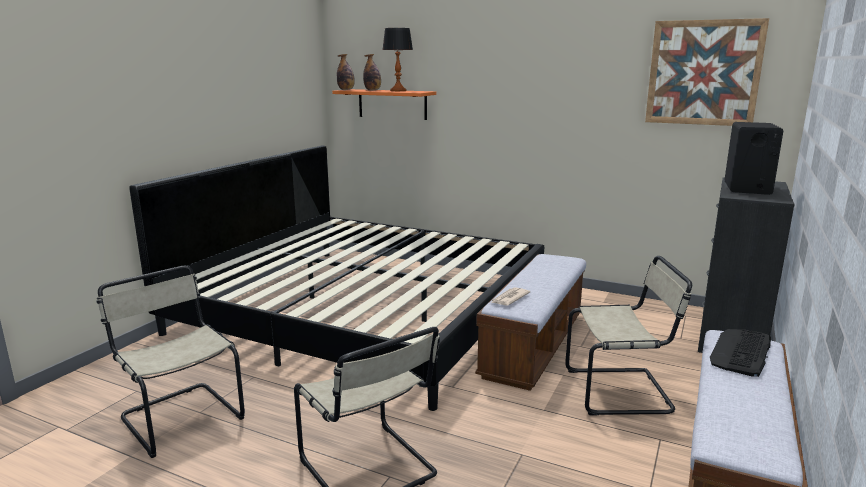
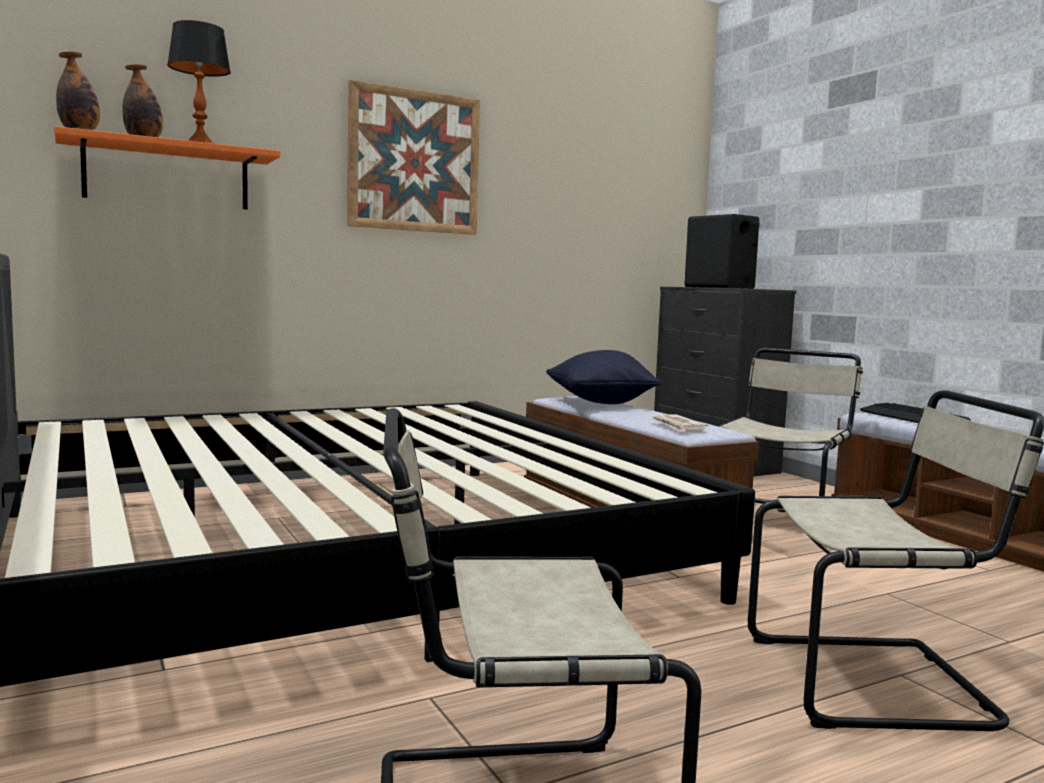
camera: 55 degrees left, 10 degrees down
picture [645,18,769,126] -> picture moved to [347,80,480,235]
none -> black pillow [546,350,662,404]

